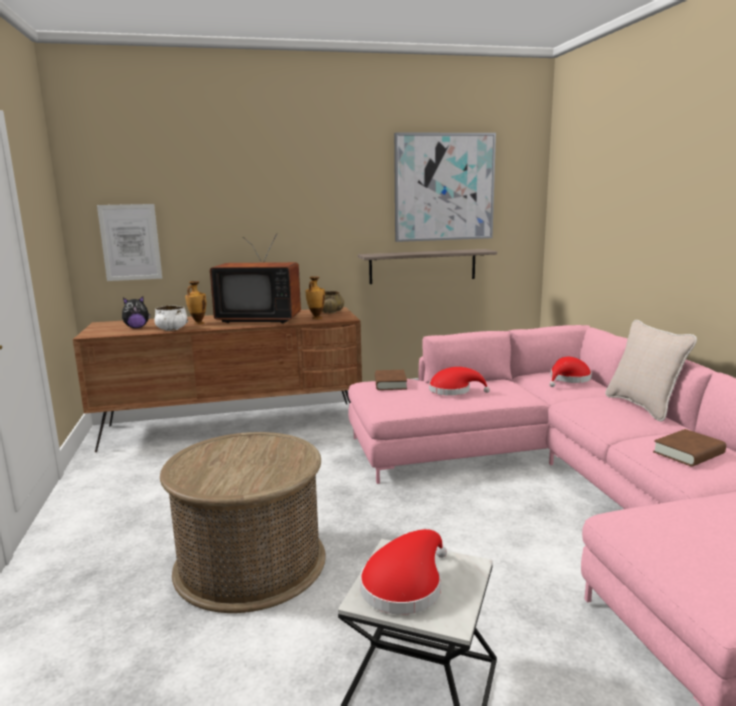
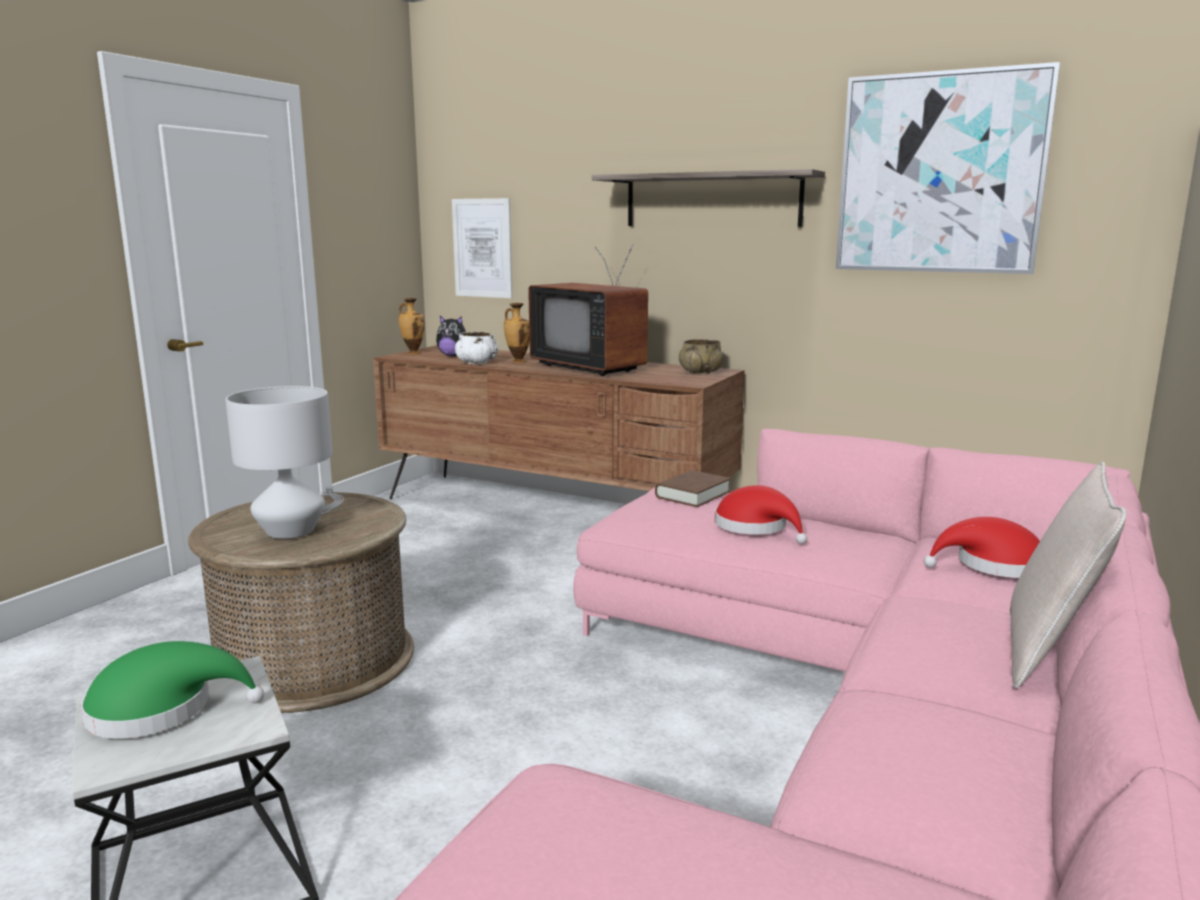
camera: 40 degrees right, 0 degrees up
vase [306,276,325,319] -> vase moved to [398,298,425,354]
shelf [358,249,497,284] -> shelf moved to [592,169,825,227]
red hat [360,529,447,615] -> green hat [80,641,264,739]
brown book [653,429,726,467] -> none
none -> white table lamp [226,386,344,539]

